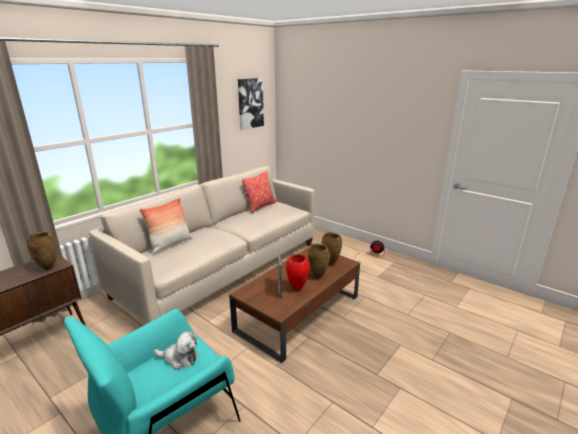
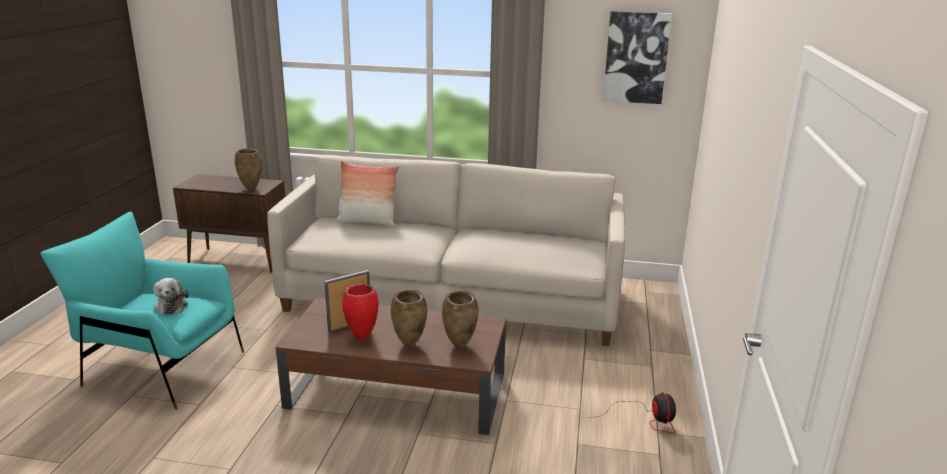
camera: 60 degrees right, 0 degrees up
pillow [242,171,276,213] -> none

